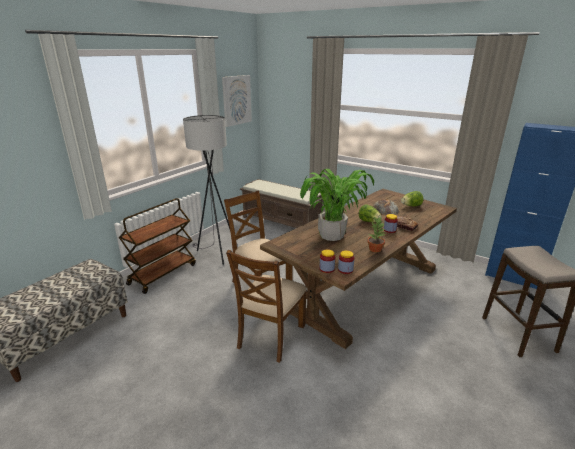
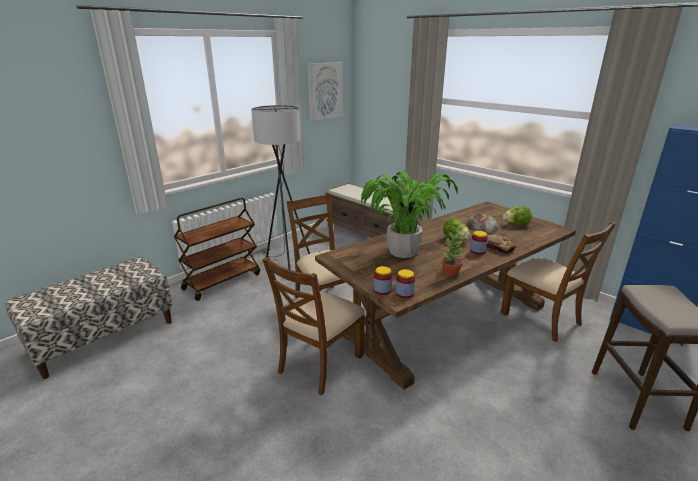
camera: 10 degrees right, 0 degrees up
none -> brown chair [500,222,616,342]

